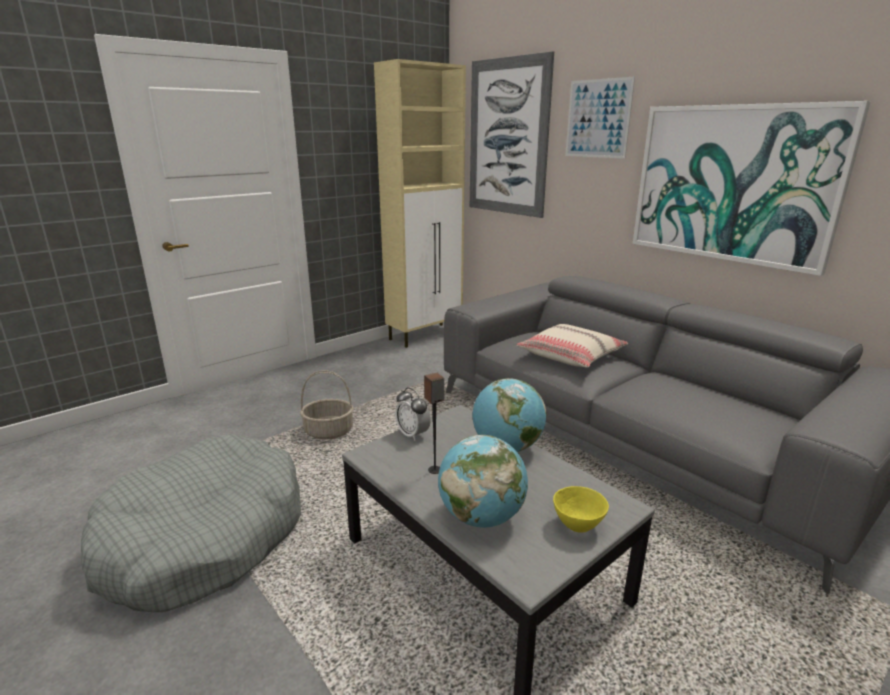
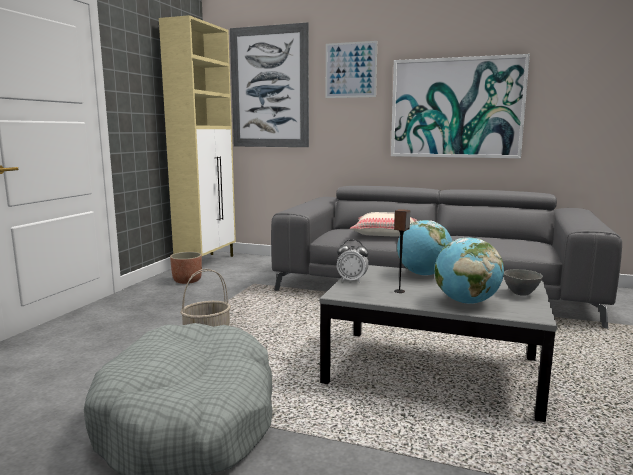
camera: 30 degrees left, 10 degrees down
yellow bowl [553,486,609,533] -> grey bowl [504,269,543,296]
none -> planter [170,252,202,284]

